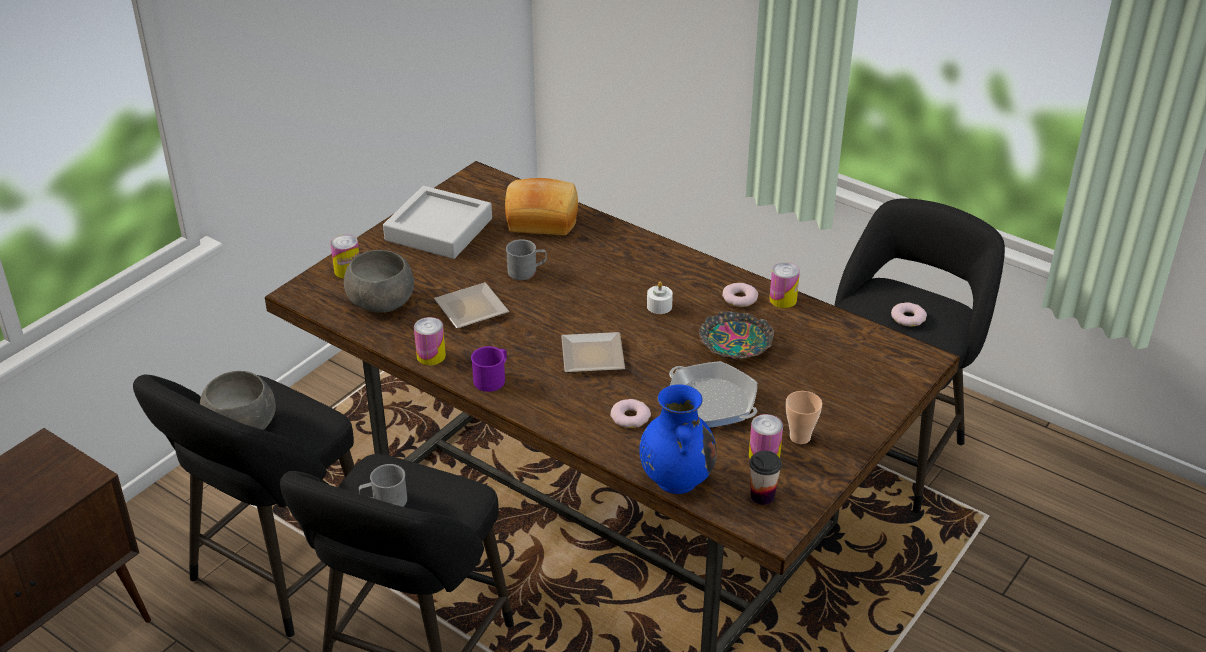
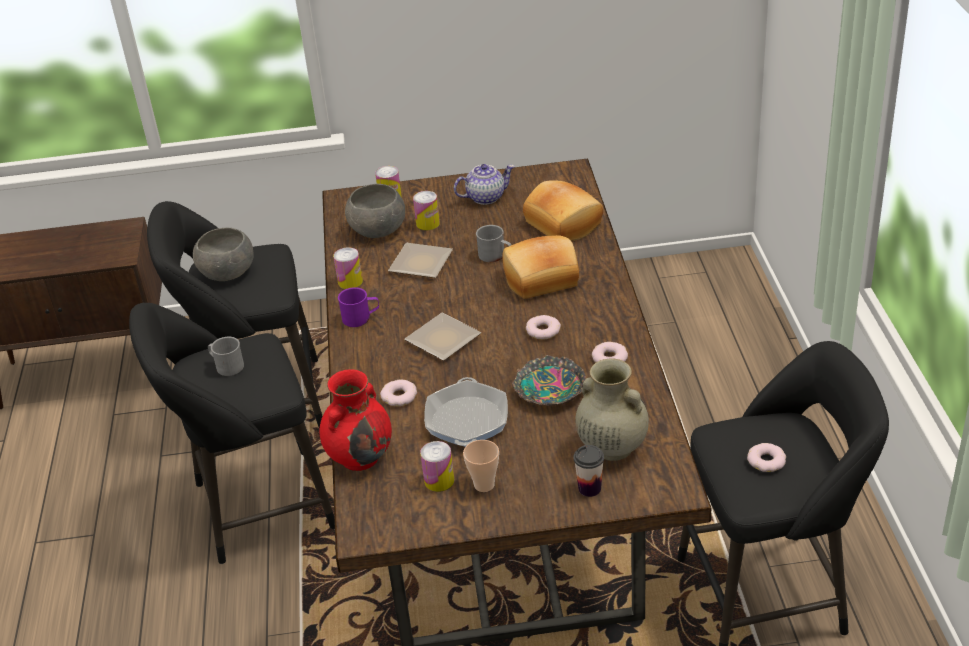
camera: 50 degrees right, 0 degrees up
grey tray [383,186,492,259] -> teapot [454,164,515,205]
blue vase [639,385,716,494] -> red vase [319,369,392,471]
white candle [647,281,673,314] -> donut [526,315,561,340]
cup [749,450,782,505] -> cup moved to [573,445,604,497]
can [769,262,800,308] -> can moved to [413,191,440,230]
none -> bread [502,235,579,299]
none -> beige vase [576,358,649,461]

